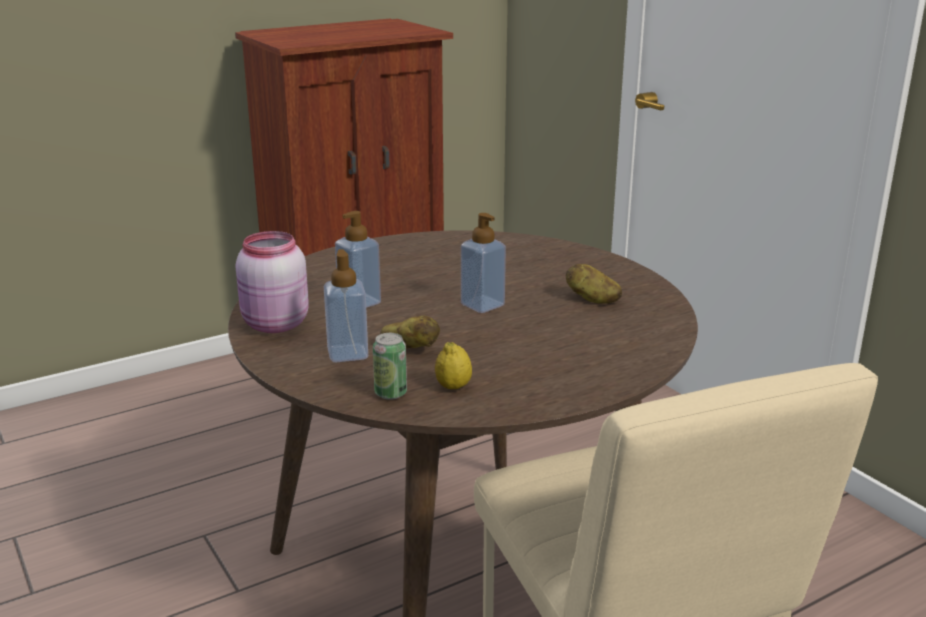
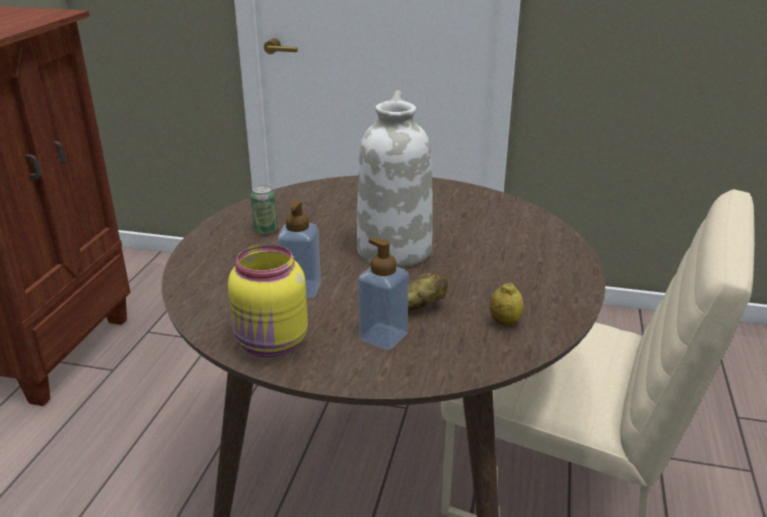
camera: 45 degrees left, 5 degrees up
pink jar [236,231,309,333] -> yellow jar [228,244,308,357]
can [373,333,407,400] -> can moved to [250,185,278,234]
soap dispenser [461,213,506,313] -> white vase [357,90,433,267]
potato [566,264,622,304] -> none

